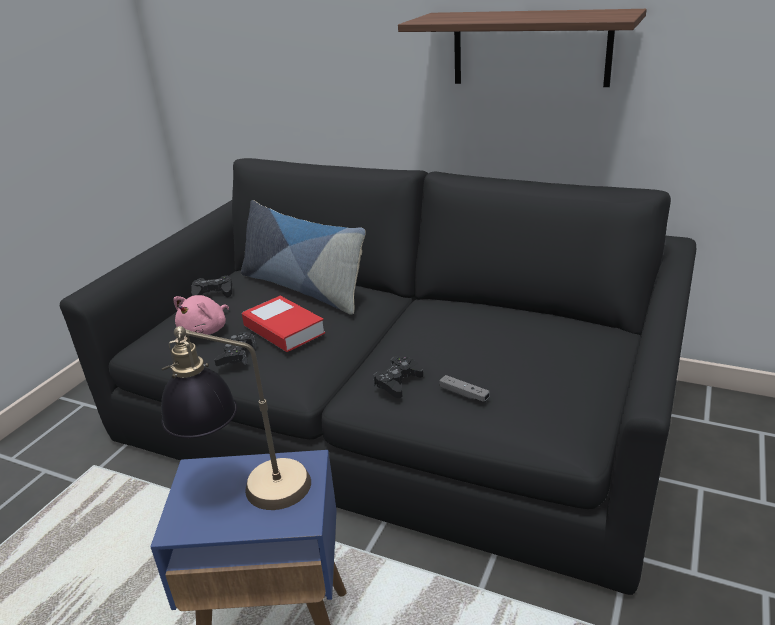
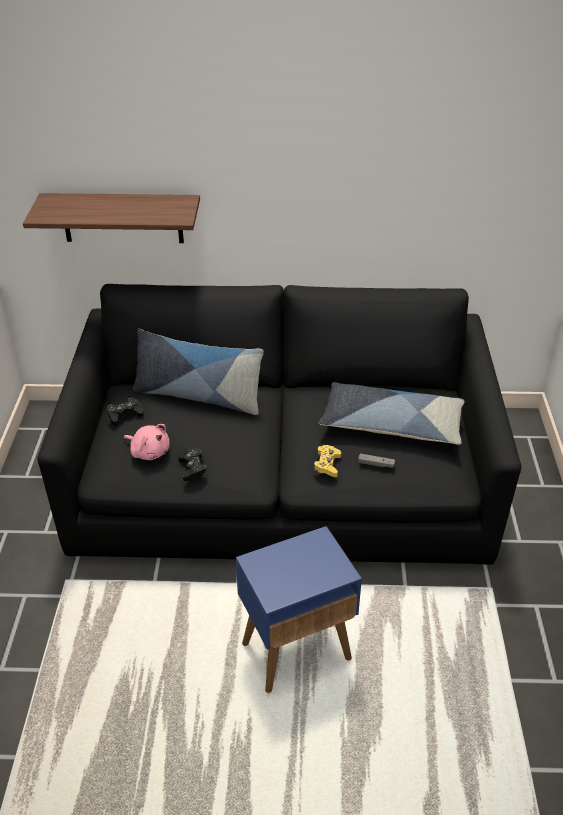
camera: 25 degrees left, 10 degrees up
table lamp [161,326,311,510] -> none
pink plush toy [173,295,229,335] -> pink plush toy turned 60 degrees counterclockwise [124,424,170,460]
book [242,296,325,352] -> none
black game controller [373,356,423,398] -> yellow game controller [314,445,341,477]
shelf [398,9,647,87] -> shelf moved to [23,193,200,243]
none -> pillow [319,382,465,445]

